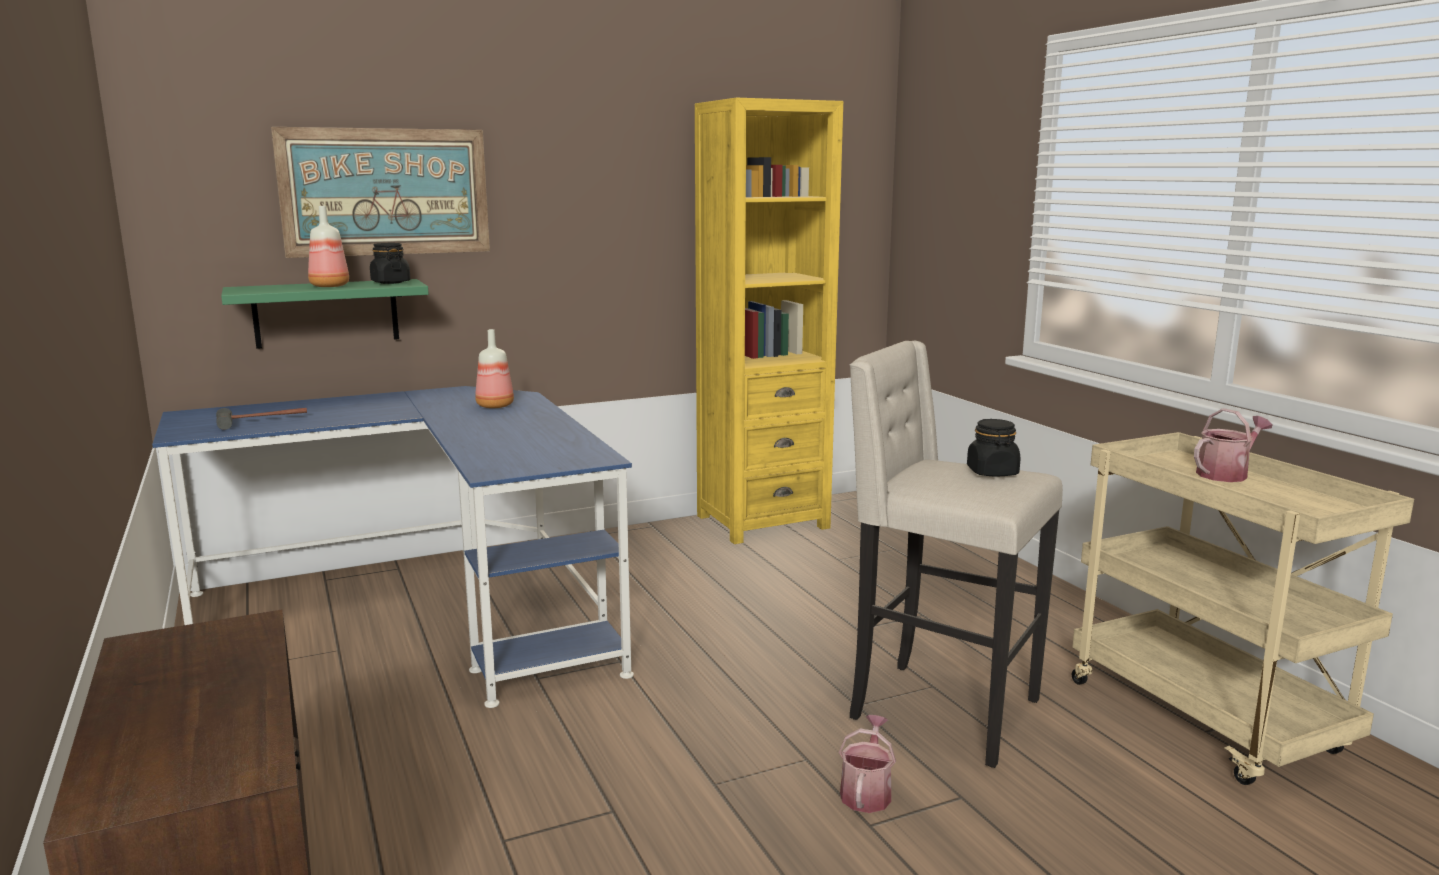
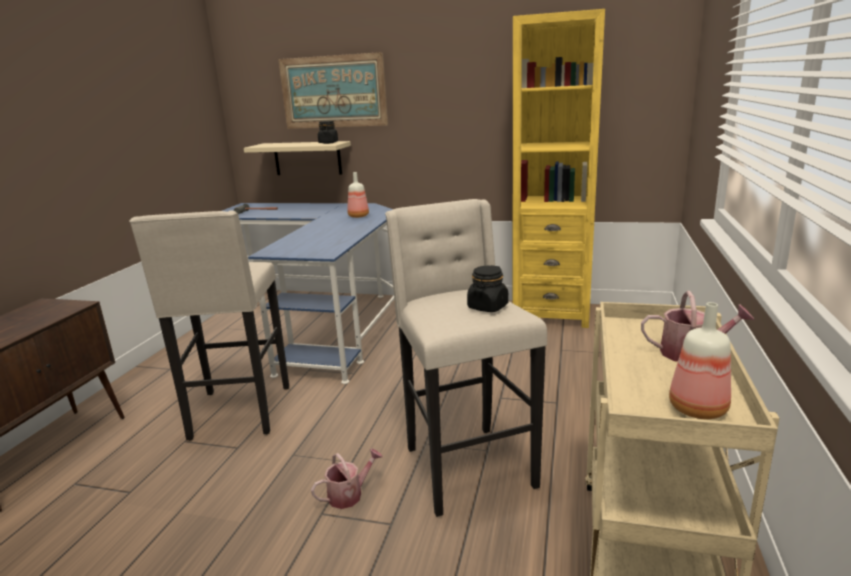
camera: 40 degrees right, 5 degrees up
green shelf [221,279,429,349] -> beige shelf [244,141,351,175]
bottle [308,206,349,287] -> bottle moved to [669,302,731,419]
none -> beige stool [129,211,289,441]

